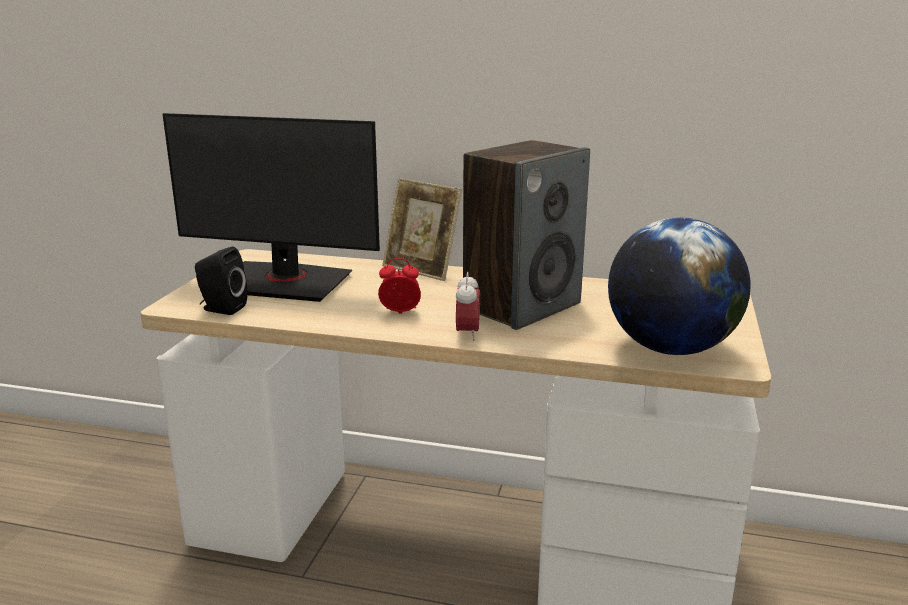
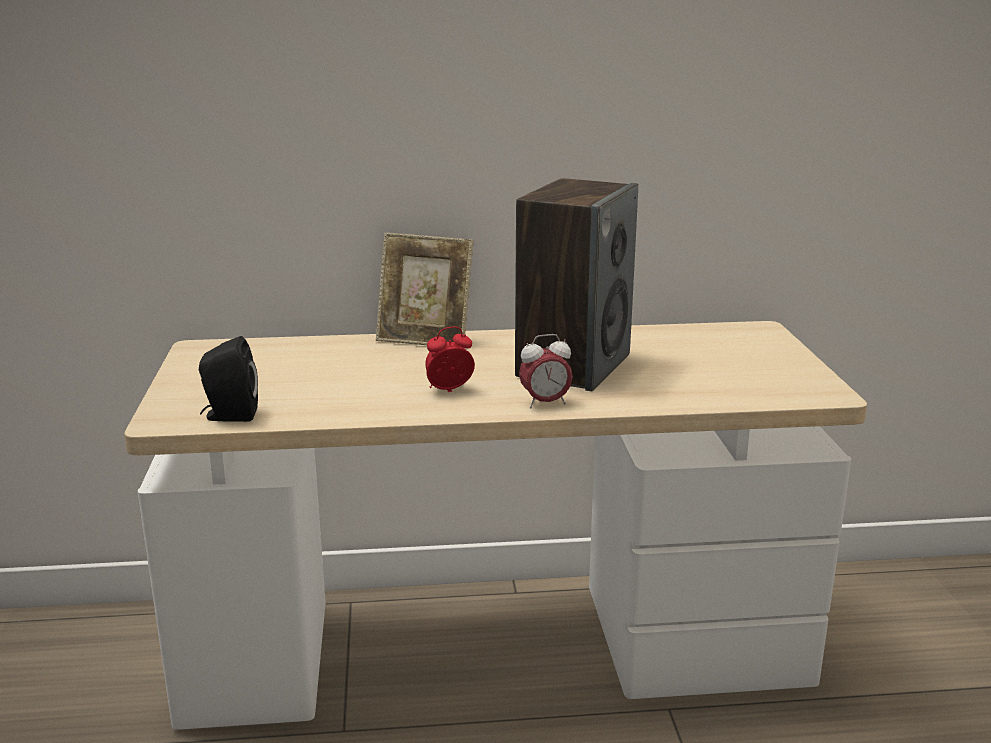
camera: 20 degrees left, 0 degrees up
monitor [163,113,380,302] -> none
alarm clock [456,272,480,341] -> alarm clock turned 90 degrees clockwise [519,334,573,408]
globe [608,217,751,355] -> none

